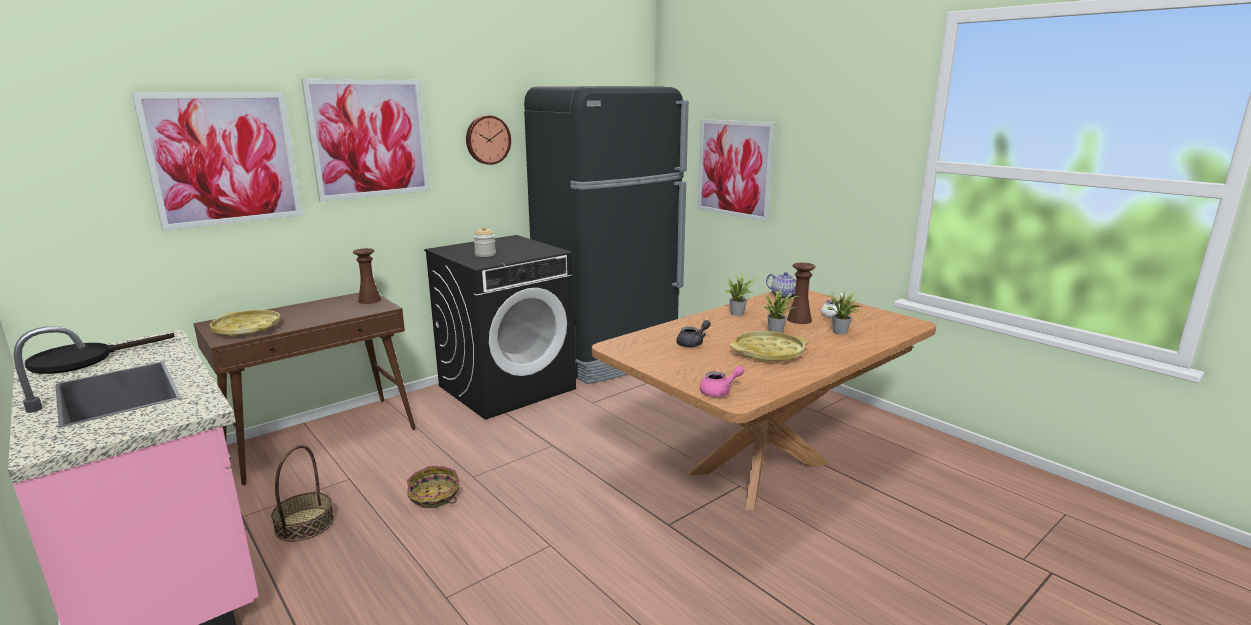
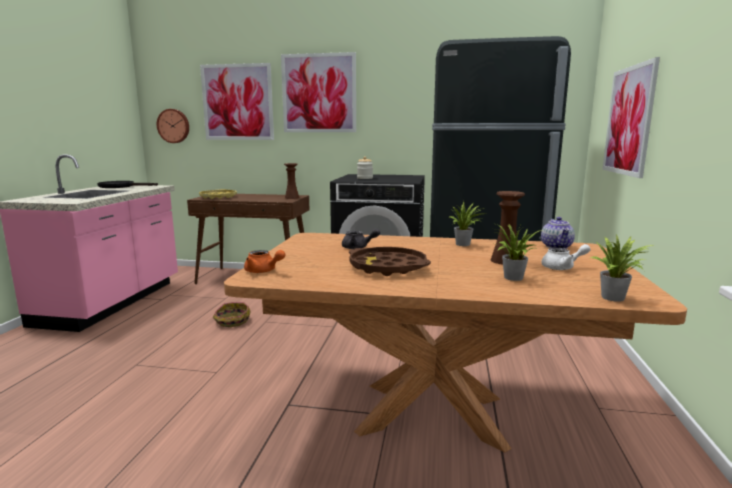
camera: 50 degrees right, 5 degrees down
basket [271,445,334,542] -> none
wall clock [466,115,511,165] -> wall clock moved to [157,109,189,143]
pink teapot [700,366,744,397] -> orange teapot [244,250,285,273]
yellow tray [730,331,808,363] -> brown tray [349,247,431,276]
potted plant [763,290,799,333] -> potted plant moved to [590,233,654,302]

